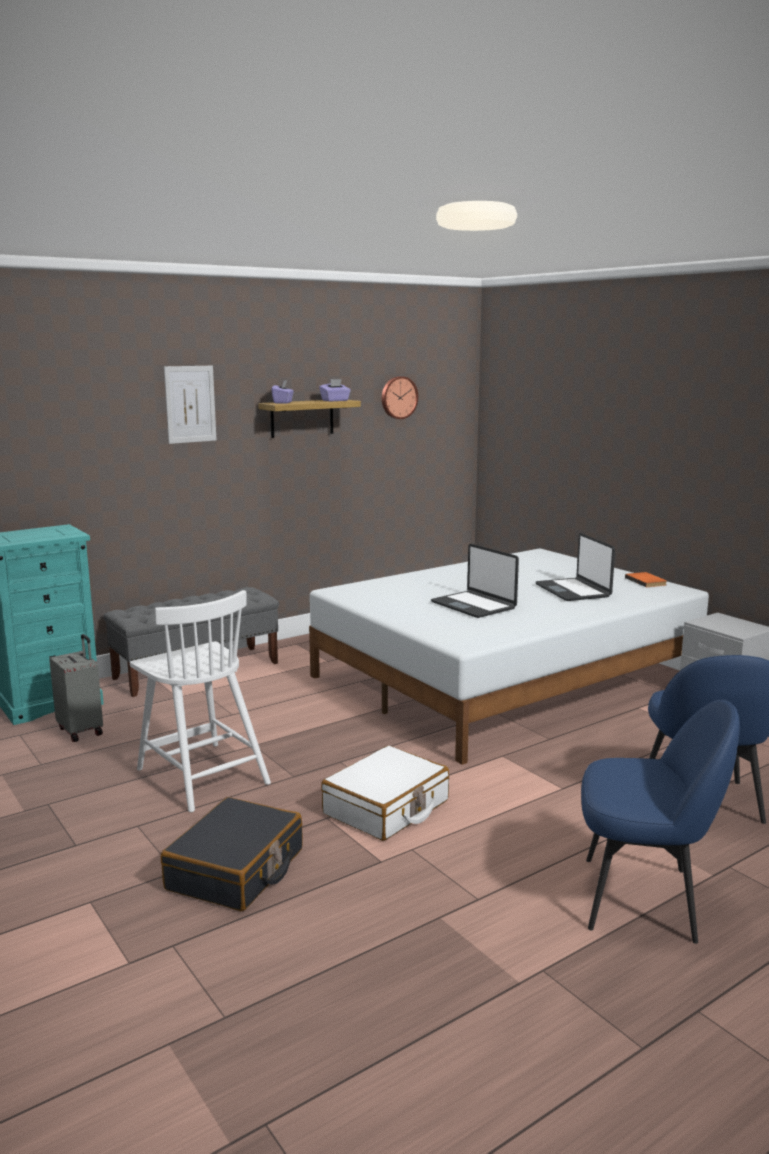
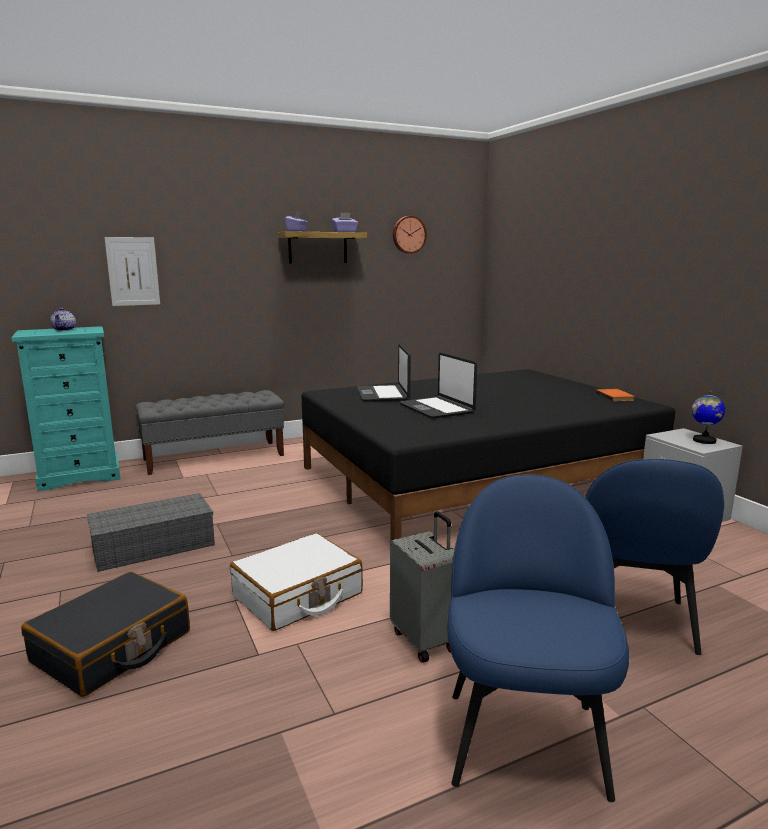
camera: 10 degrees right, 0 degrees up
grey suitcase [49,634,103,742] -> grey suitcase moved to [390,511,454,663]
white chair [130,590,271,812] -> grey storage box [87,493,215,572]
picture [164,366,217,444] -> picture moved to [104,237,160,306]
white bed [309,548,709,765] -> black bed [302,369,675,541]
laptop [536,533,615,601] -> laptop moved to [357,344,411,402]
blue chair [581,699,740,944] -> blue chair turned 105 degrees counterclockwise [447,474,629,802]
none -> teapot [50,308,76,331]
none -> globe [692,391,725,444]

